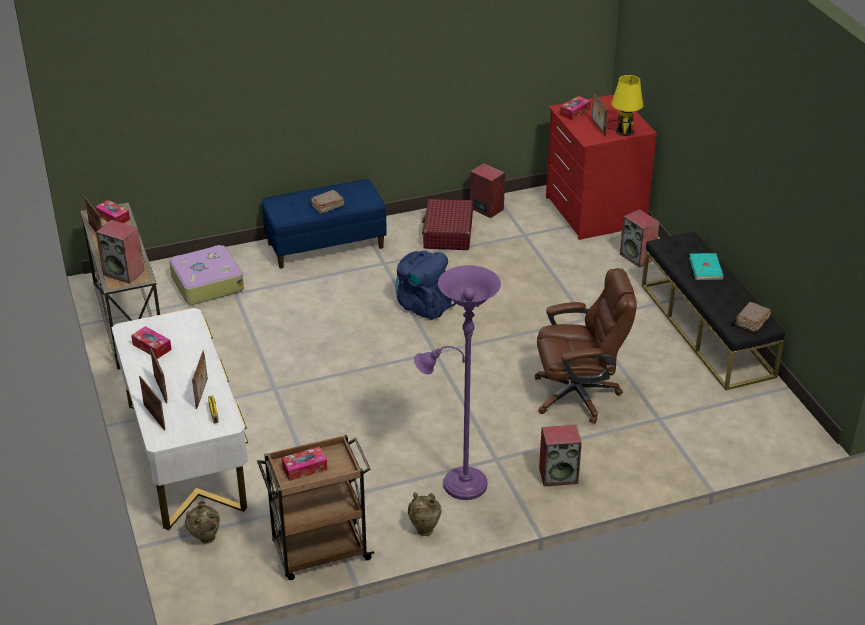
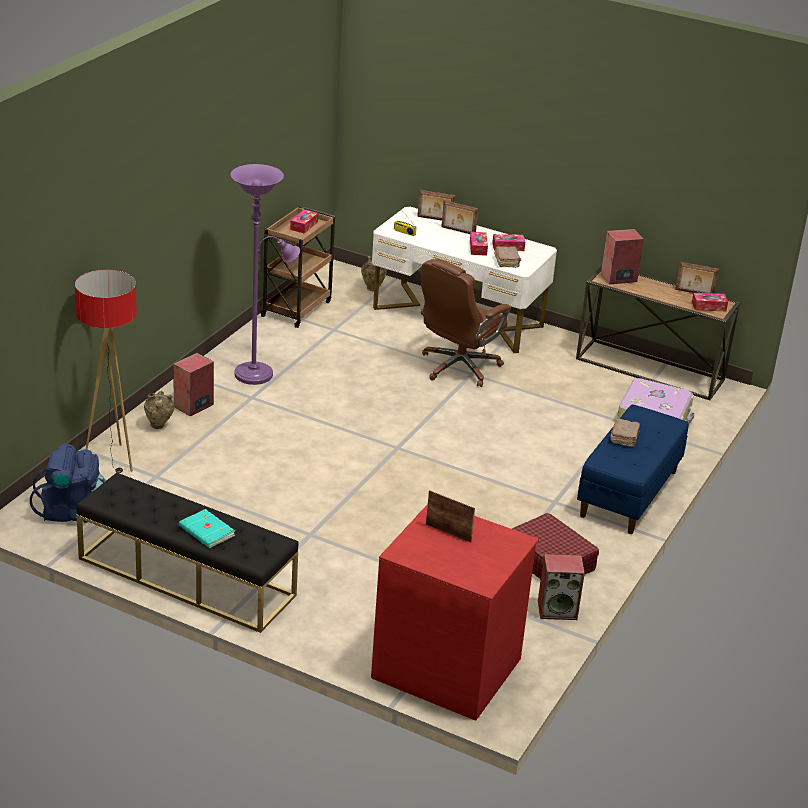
camera: 135 degrees right, 5 degrees down
picture frame [192,351,208,409] -> none
blue backpack [396,250,456,320] -> blue backpack moved to [30,444,106,523]
beige vase [408,492,442,536] -> beige vase moved to [144,391,174,429]
brown office chair [535,268,637,424] -> brown office chair moved to [421,259,511,387]
tissue box [560,96,591,120] -> tissue box moved to [470,232,488,256]
yellow table lamp [607,75,643,136] -> none
speaker [620,209,660,268] -> none
brown book [735,302,771,332] -> brown book moved to [494,246,521,268]
none -> floor lamp [75,270,137,473]

